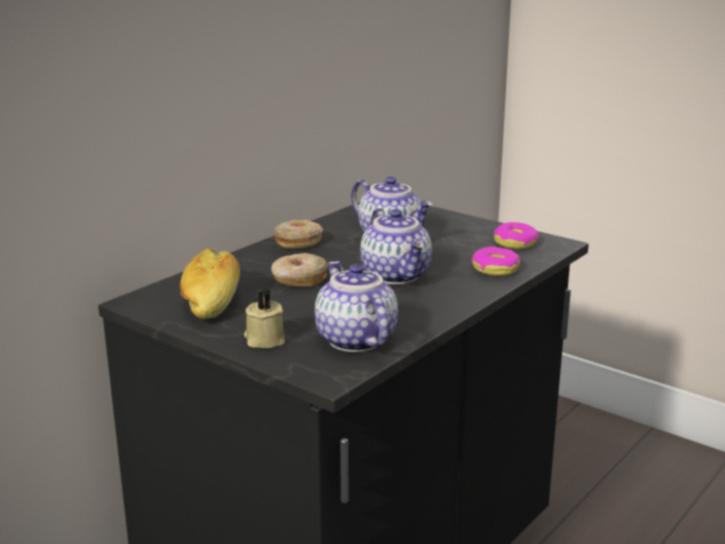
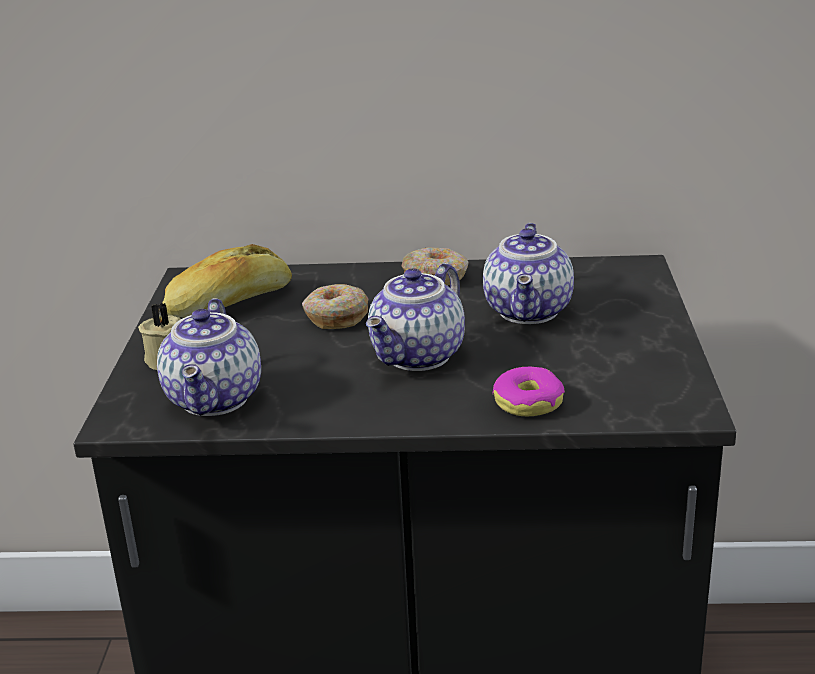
camera: 55 degrees right, 5 degrees up
teapot [315,261,398,352] -> teapot turned 150 degrees clockwise [157,298,261,416]
donut [494,222,539,249] -> none

